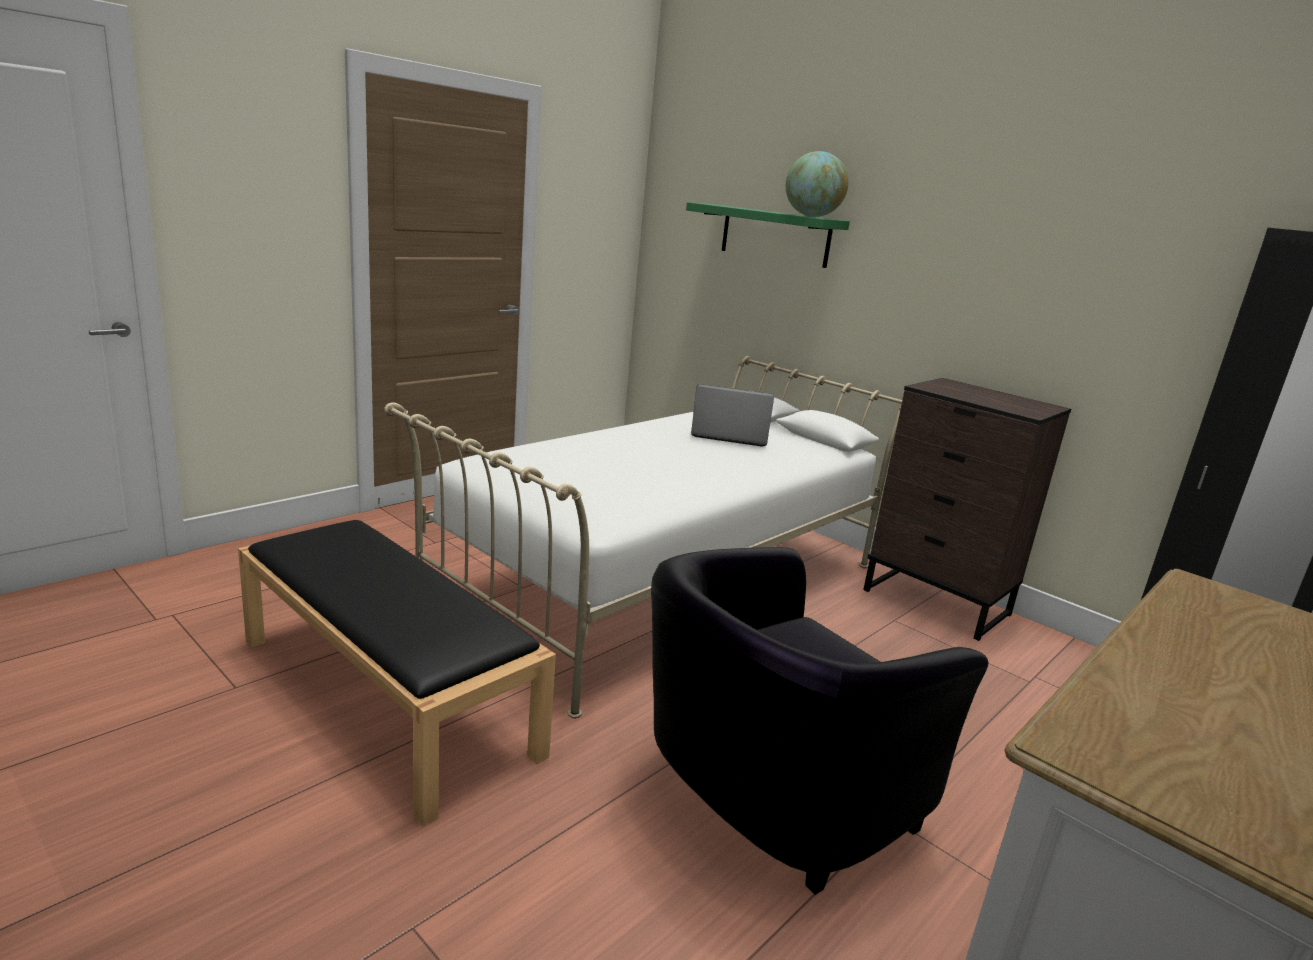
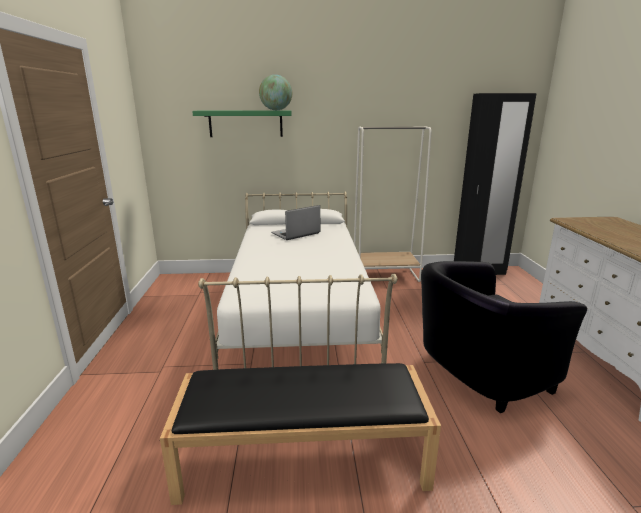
camera: 45 degrees left, 0 degrees up
black armchair [651,547,988,895] -> black armchair turned 60 degrees clockwise [421,261,587,413]
brown dresser [863,378,1071,641] -> clothes rack [354,126,431,282]

